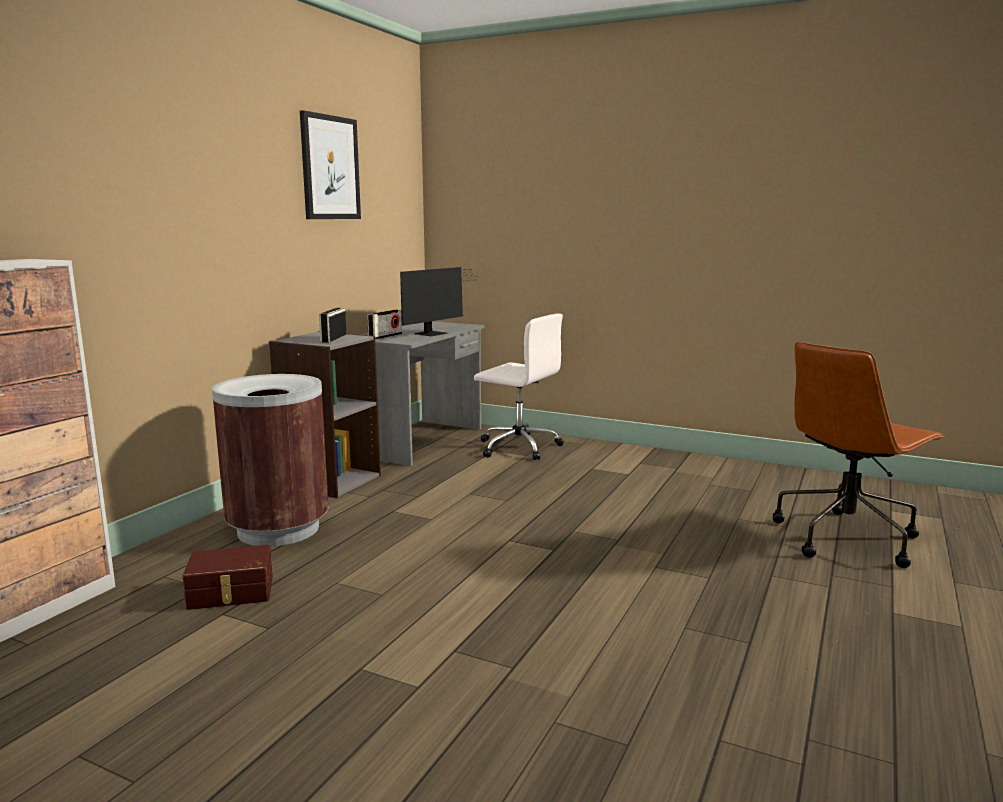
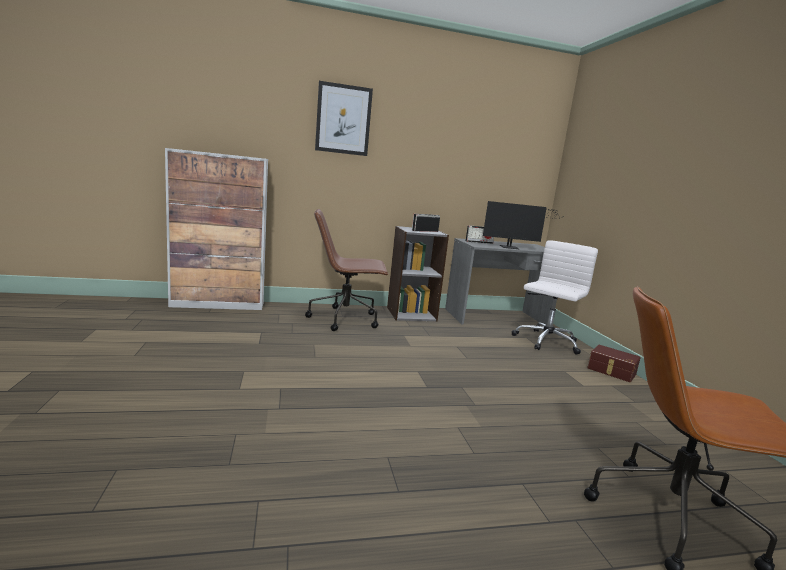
camera: 50 degrees right, 0 degrees up
brown storage box [182,545,273,610] -> brown storage box moved to [587,345,641,382]
brown trash can [212,374,329,546] -> brown office chair [305,209,389,331]
picture [300,110,361,219] -> picture moved to [315,81,373,156]
white office chair [474,314,564,460] -> white office chair turned 135 degrees counterclockwise [512,240,598,354]

